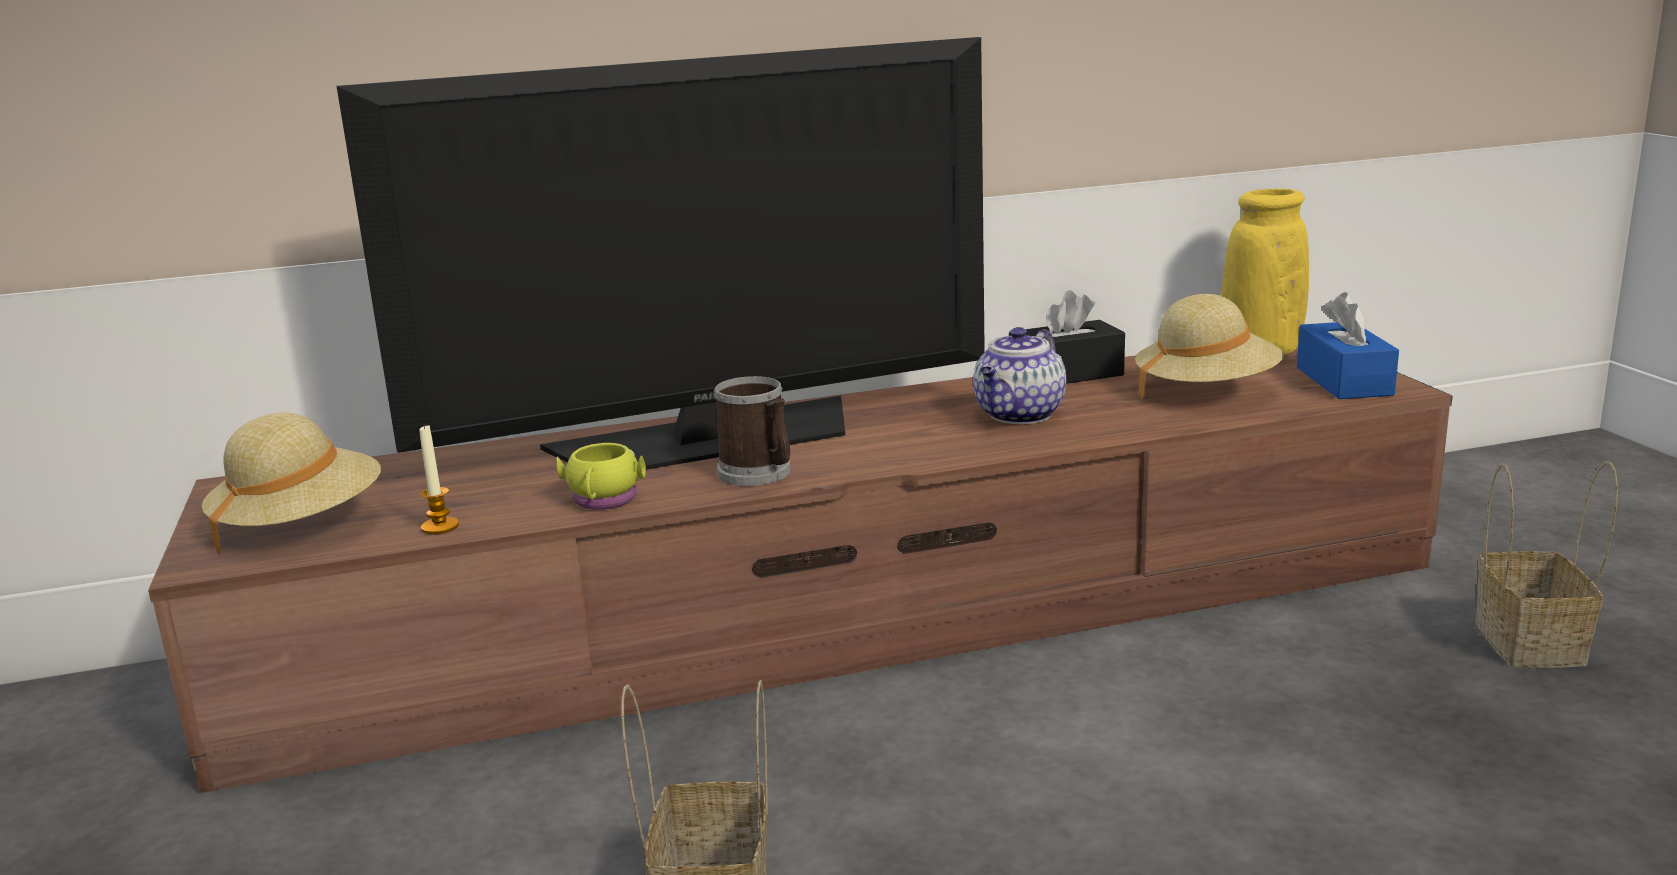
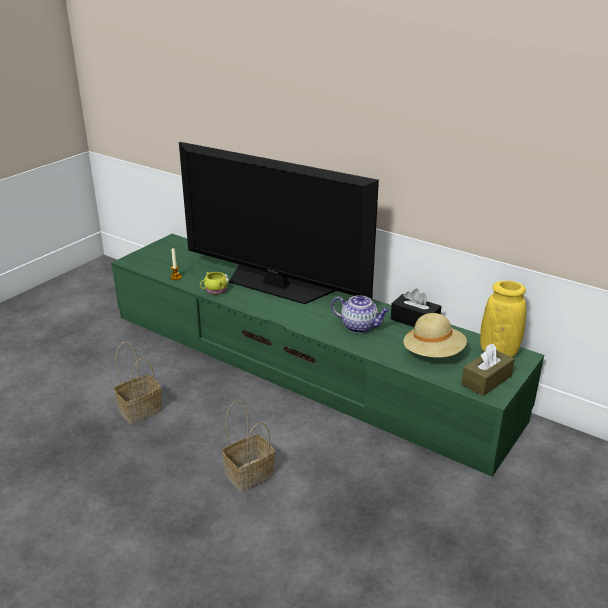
camera: 50 degrees right, 10 degrees up
brown tv stand [148,347,1453,793] -> green tv stand [111,234,544,477]
beige hat [202,412,381,555] -> none
mug [713,376,791,486] -> none
teapot [973,327,1066,424] -> teapot turned 150 degrees counterclockwise [331,295,390,333]
blue tissue box [1297,292,1399,399] -> brown tissue box [461,343,515,396]
basket [1475,461,1618,668] -> basket moved to [222,401,275,492]

